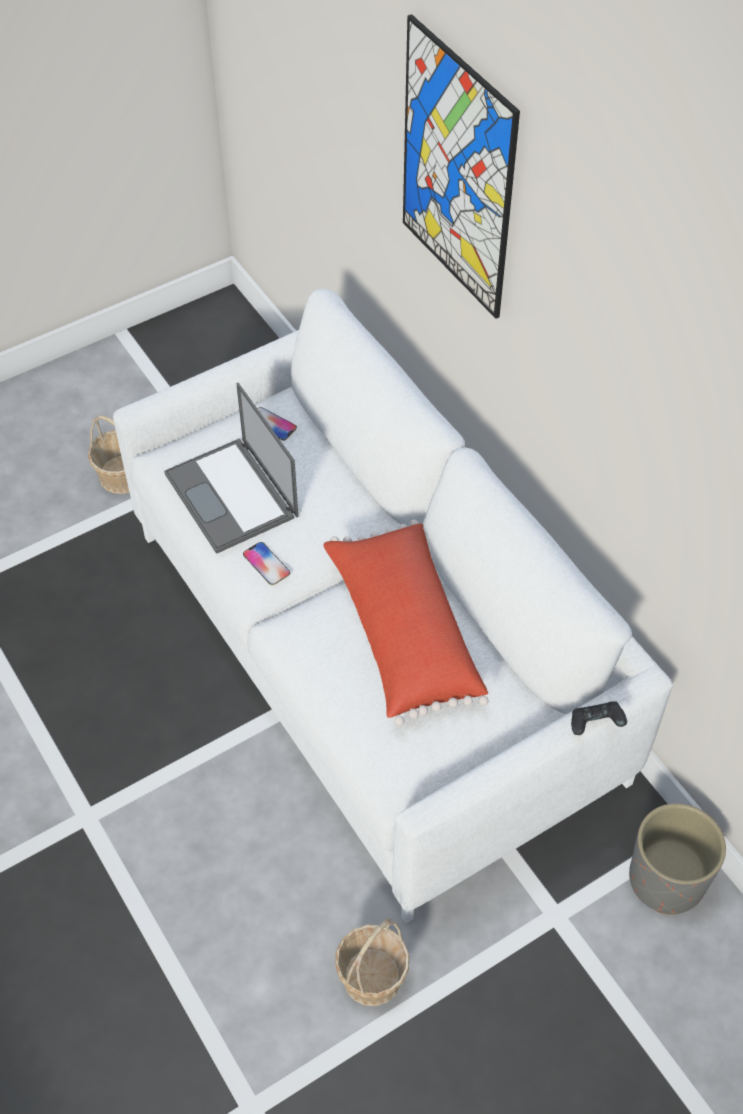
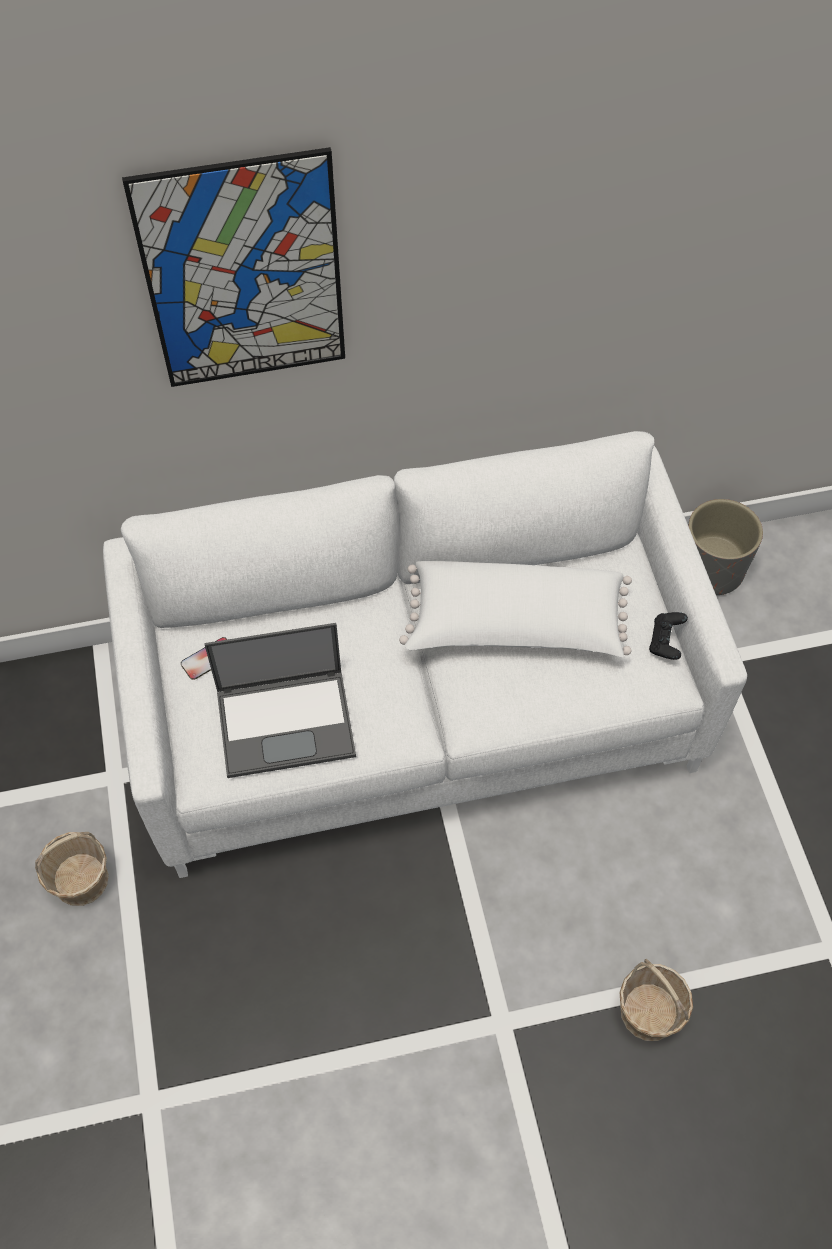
camera: 70 degrees left, 5 degrees up
phone [243,542,290,585] -> none
red pillow [323,519,489,726] -> white pillow [399,561,632,657]
basket [335,918,409,1006] -> basket moved to [619,959,693,1041]
black game controller [571,701,627,735] -> black game controller moved to [649,612,688,660]

